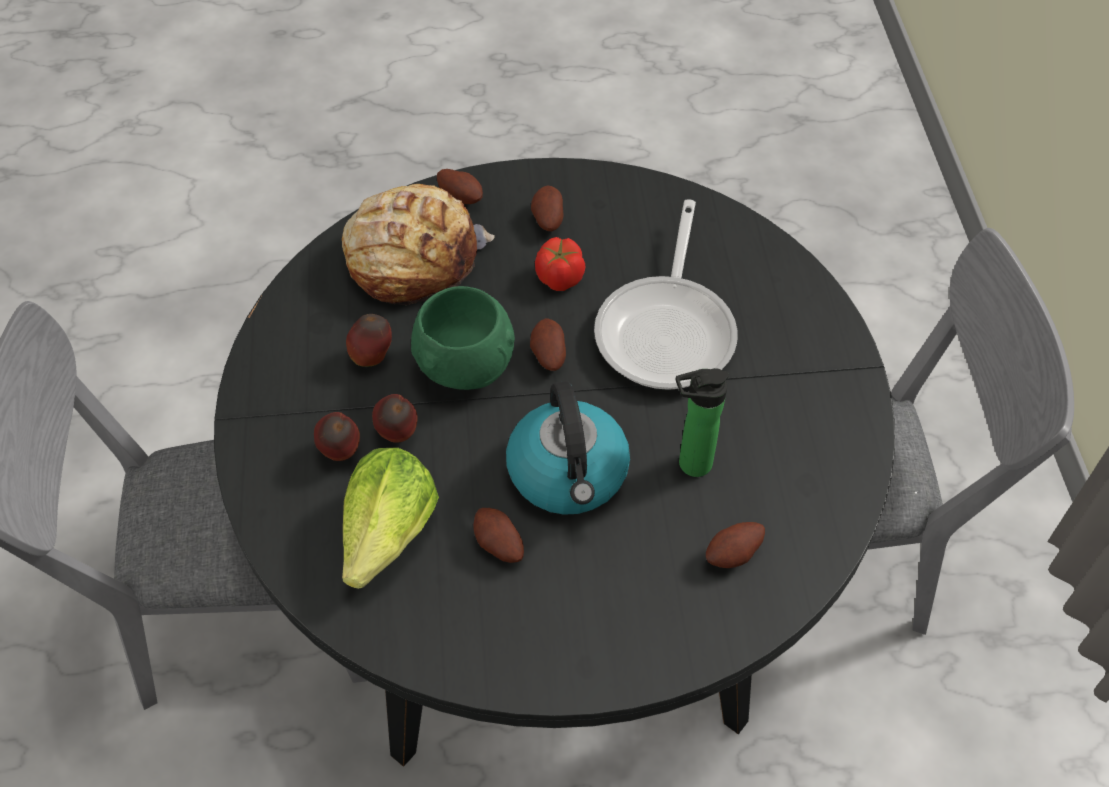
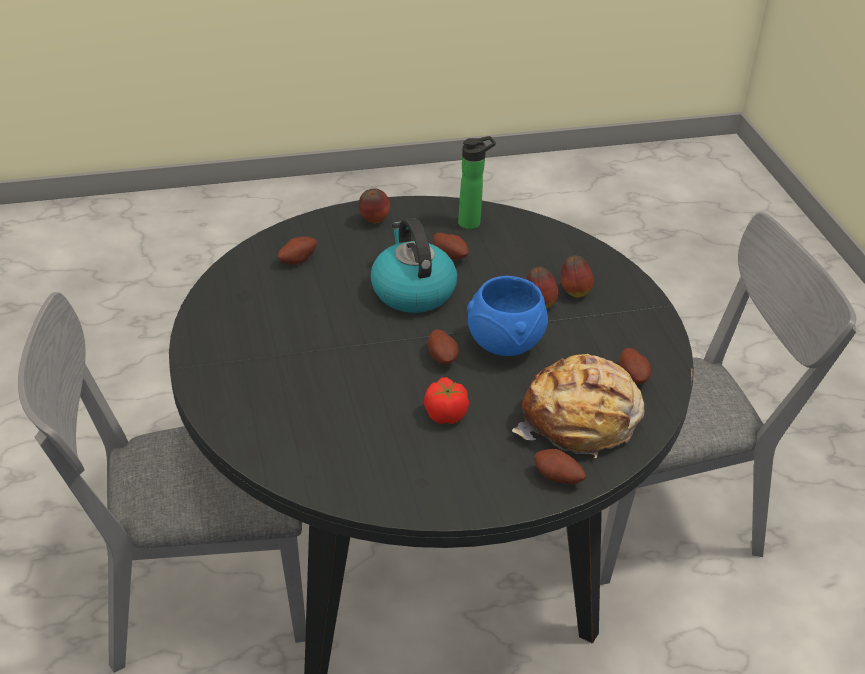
camera: 170 degrees right, 15 degrees down
lettuce [342,448,439,589] -> none
apple [346,314,392,367] -> apple moved to [359,189,390,223]
green bowl [411,286,515,390] -> blue bowl [467,276,548,356]
potato [531,186,564,231] -> potato moved to [619,348,651,384]
frying pan [594,199,738,390] -> none
bottle [676,368,729,477] -> bottle moved to [458,136,496,229]

